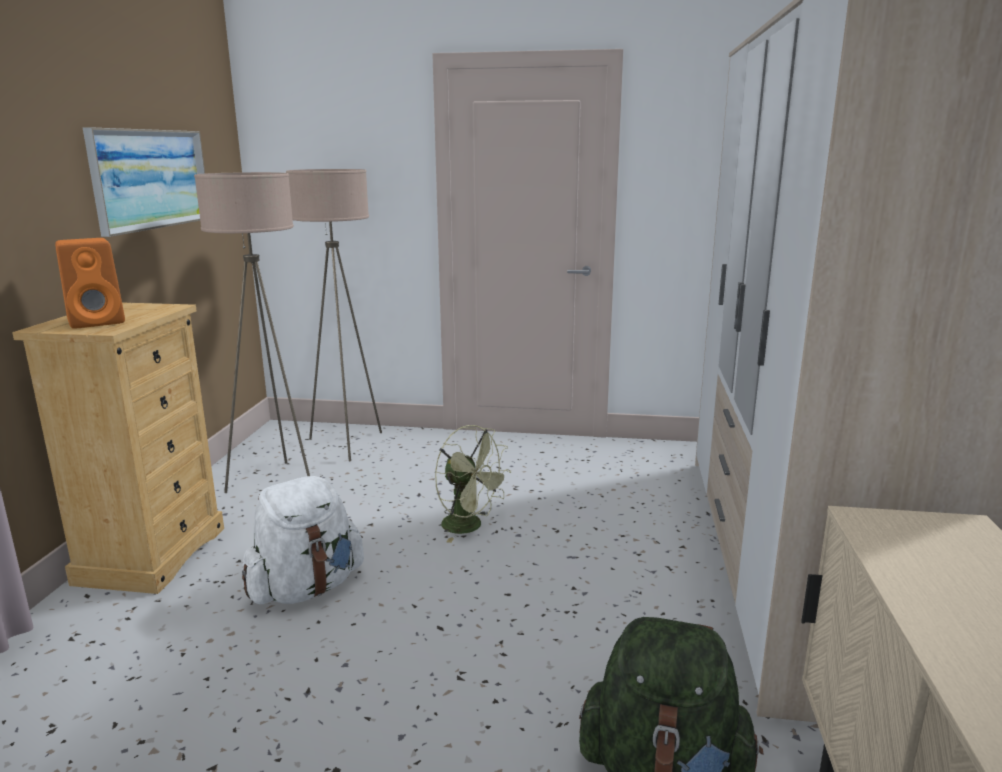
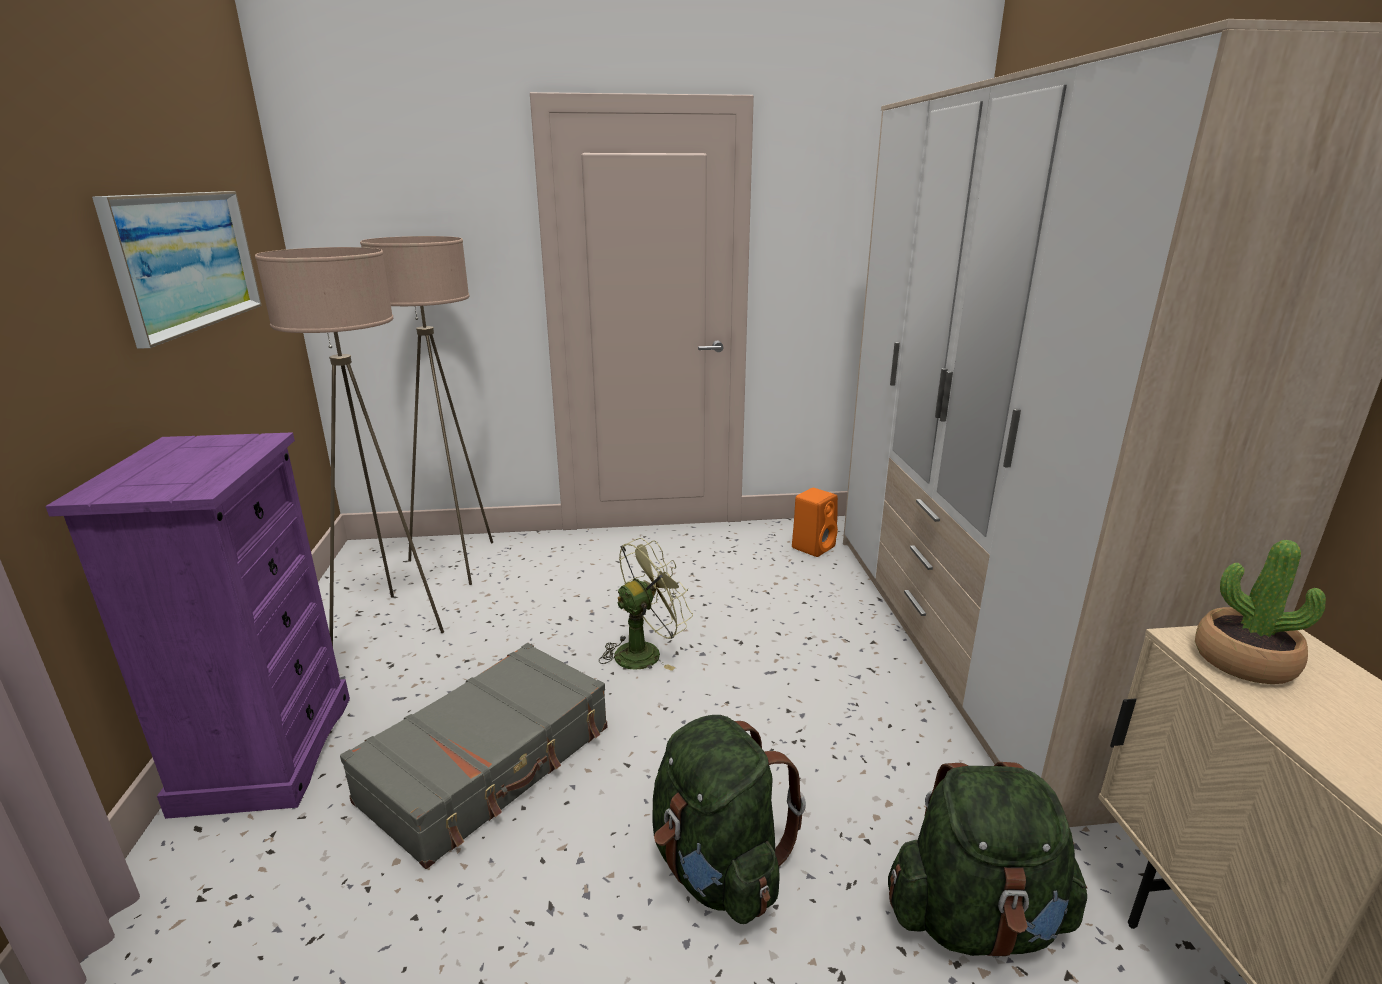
camera: 15 degrees left, 5 degrees up
beige dresser [12,303,224,594] -> purple dresser [45,432,350,819]
orange speaker [55,238,125,329] -> orange speaker moved to [792,488,838,557]
white backpack [242,476,364,604] -> grey suitcase [340,643,607,869]
green fan [435,425,511,543] -> green fan turned 60 degrees counterclockwise [599,538,693,671]
none -> green backpack [652,715,806,924]
none -> potted plant [1195,540,1326,684]

